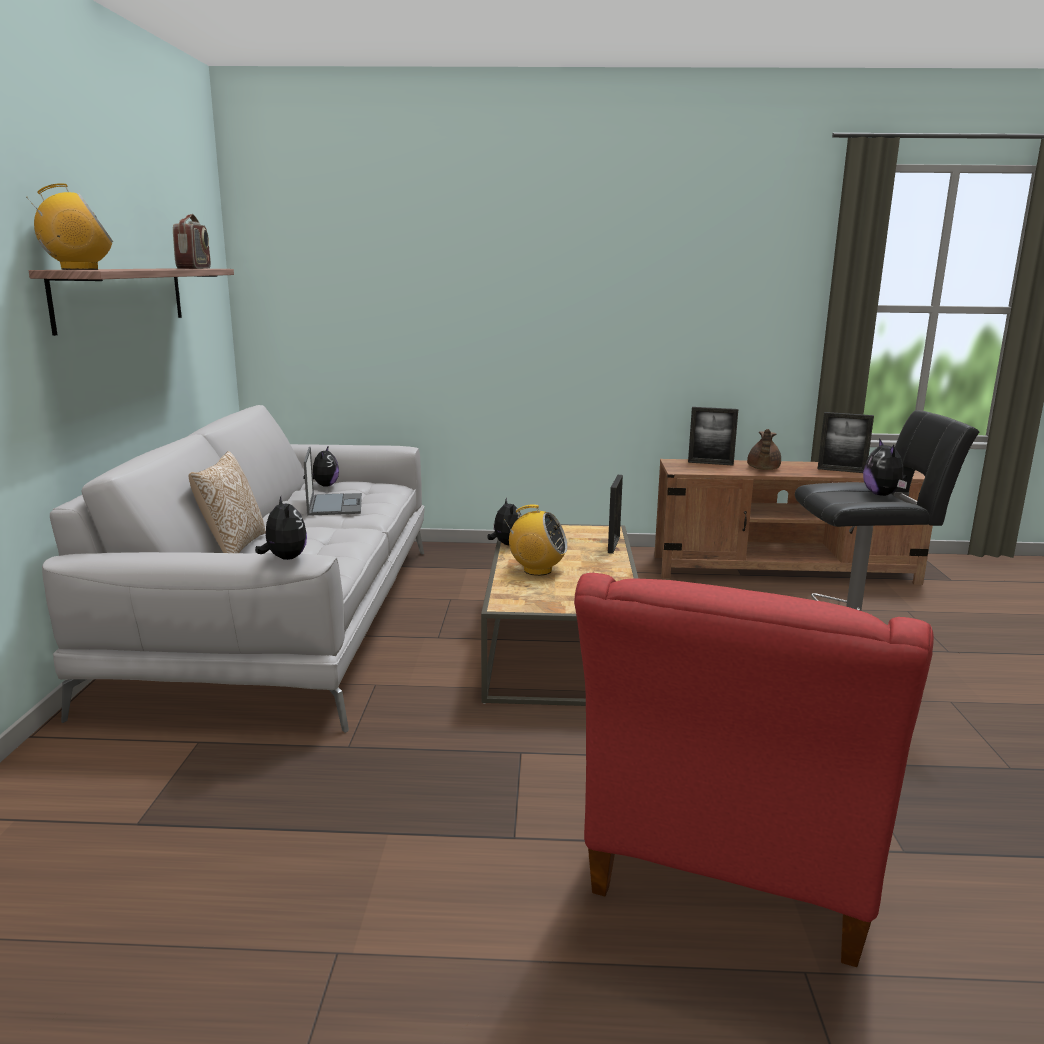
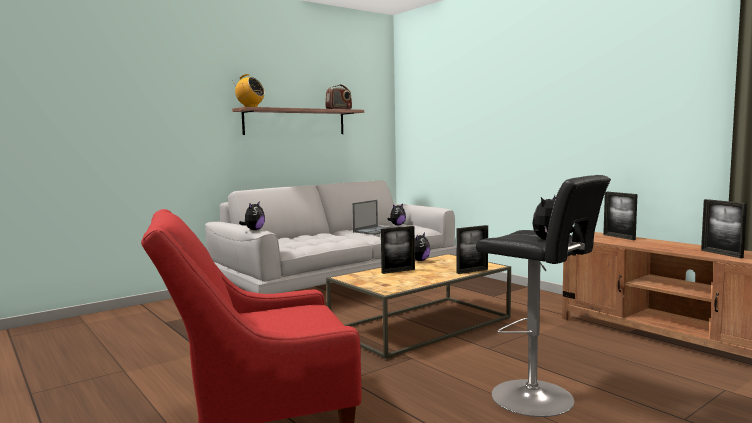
camera: 50 degrees right, 10 degrees down
pillow [189,451,266,553] -> none
radio [504,504,568,576] -> picture frame [381,226,415,274]
brown teapot [747,429,781,470] -> none

